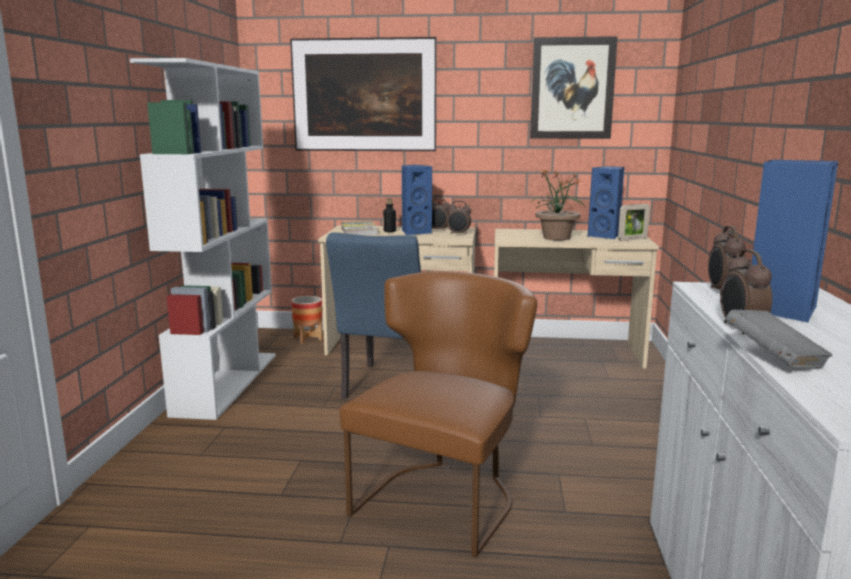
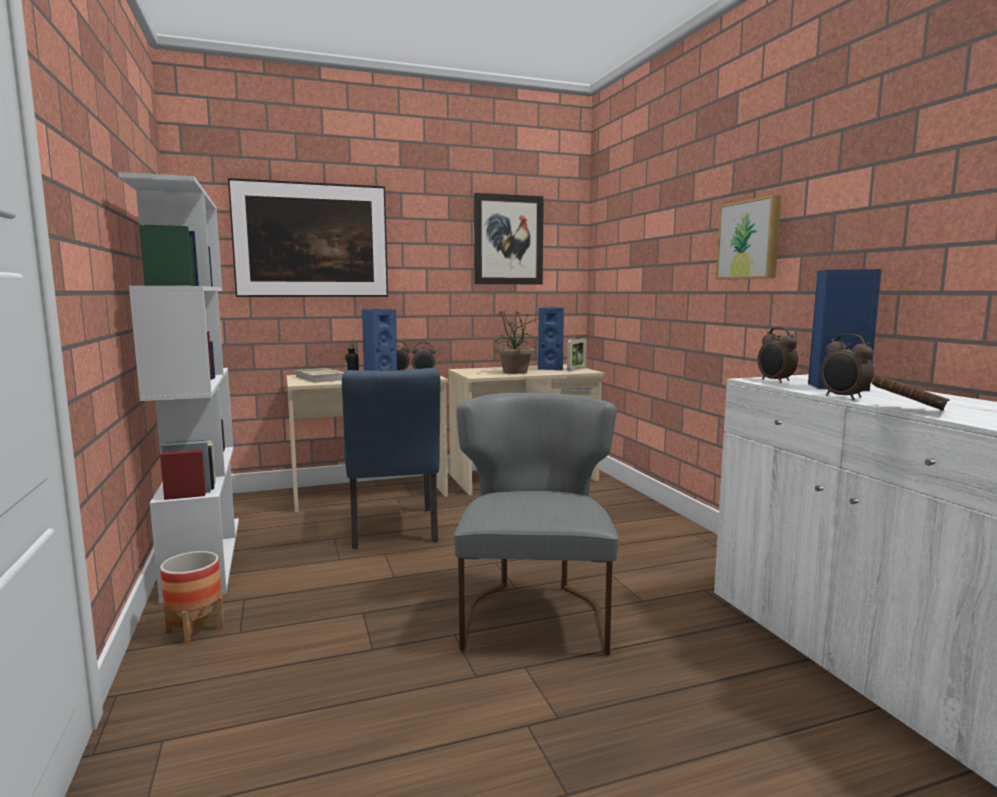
camera: 25 degrees left, 5 degrees down
planter [292,296,323,344] -> planter moved to [160,551,224,644]
brown chair [340,271,537,557] -> grey chair [454,393,619,655]
grey book [725,310,833,368] -> brown book [872,374,949,411]
none -> picture [716,195,781,280]

